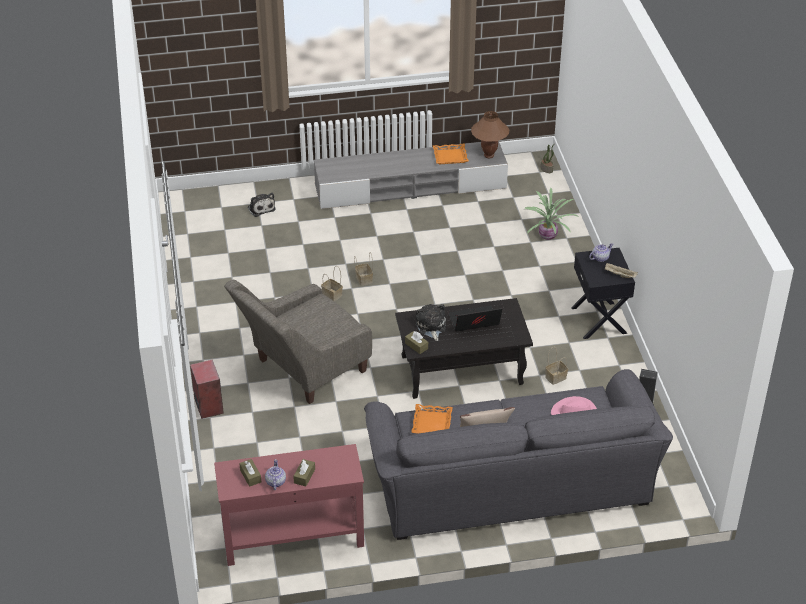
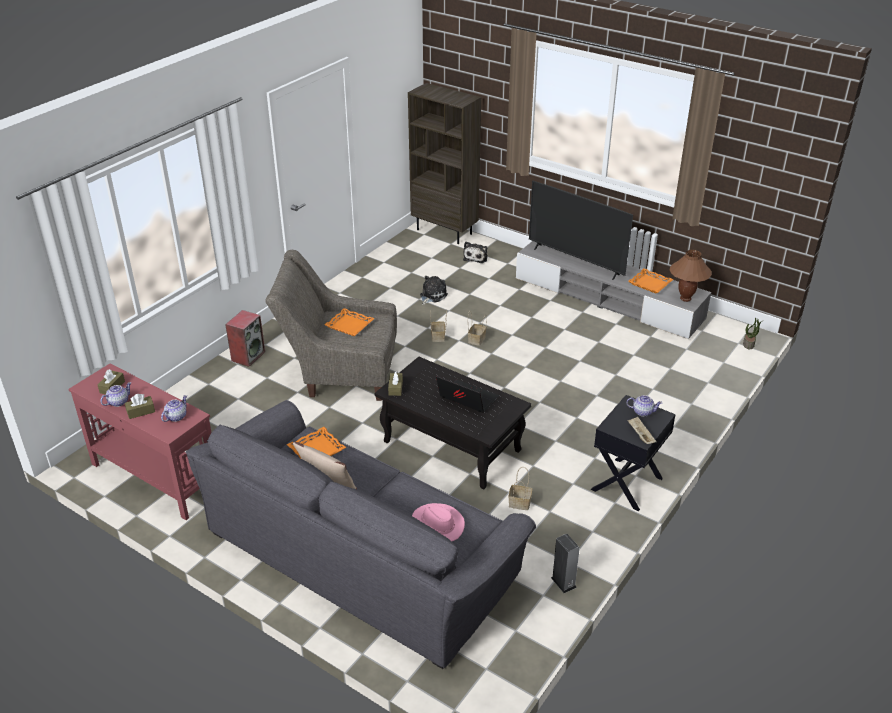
camera: 45 degrees right, 5 degrees down
plush toy [416,304,446,341] -> plush toy moved to [420,276,448,305]
potted plant [525,188,578,240] -> none
none -> teapot [161,395,187,422]
none -> orange tray [324,308,375,336]
none -> brown bookcase [408,83,481,244]
none -> television [529,181,633,280]

